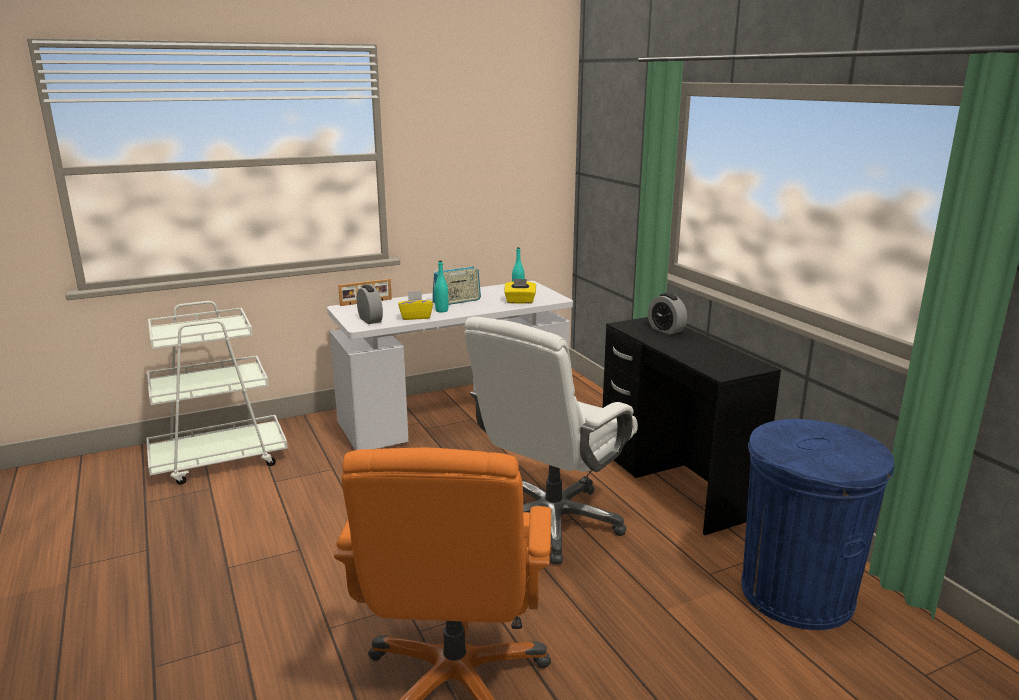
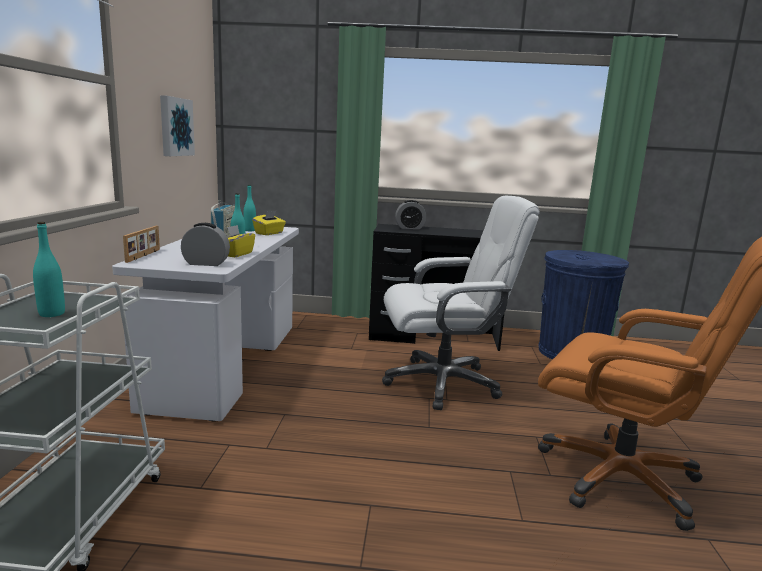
camera: 60 degrees left, 5 degrees down
white office chair [464,317,638,564] -> white office chair turned 75 degrees counterclockwise [382,195,540,410]
none -> turquoise bottle [33,222,65,317]
none -> picture [160,95,195,156]

